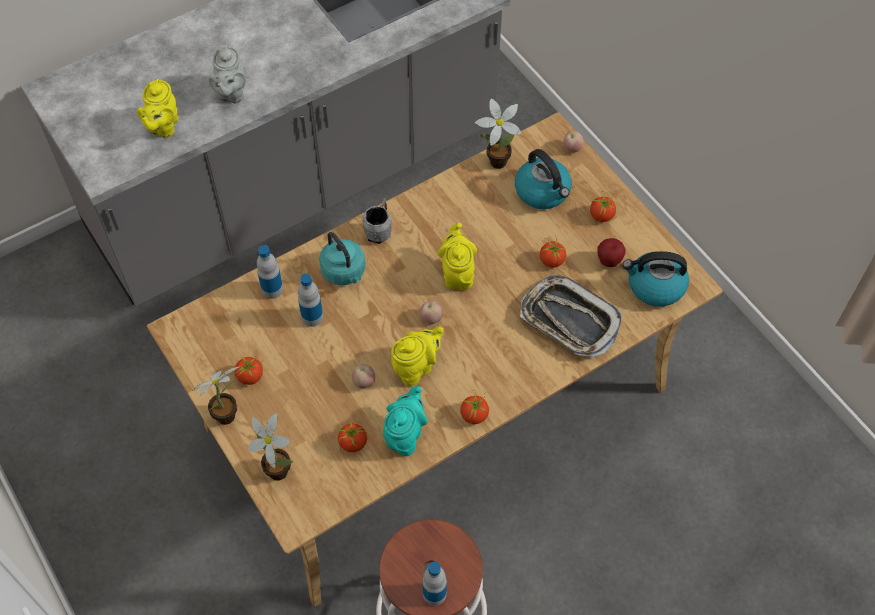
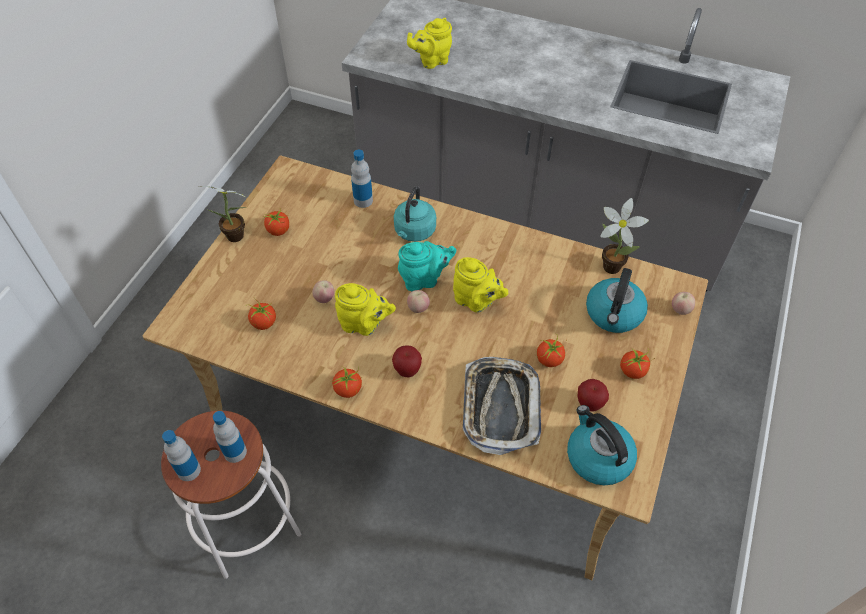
camera: 55 degrees right, 5 degrees down
grey teapot [208,45,246,104] -> none
potted plant [248,413,293,481] -> none
bottle [298,274,323,327] -> bottle moved to [213,411,247,463]
grey mug [362,198,392,244] -> none
turquoise teapot [383,386,428,456] -> turquoise teapot moved to [398,241,456,291]
yellow teapot [438,223,477,290] -> yellow teapot turned 75 degrees clockwise [453,257,508,313]
none -> apple [392,345,422,377]

